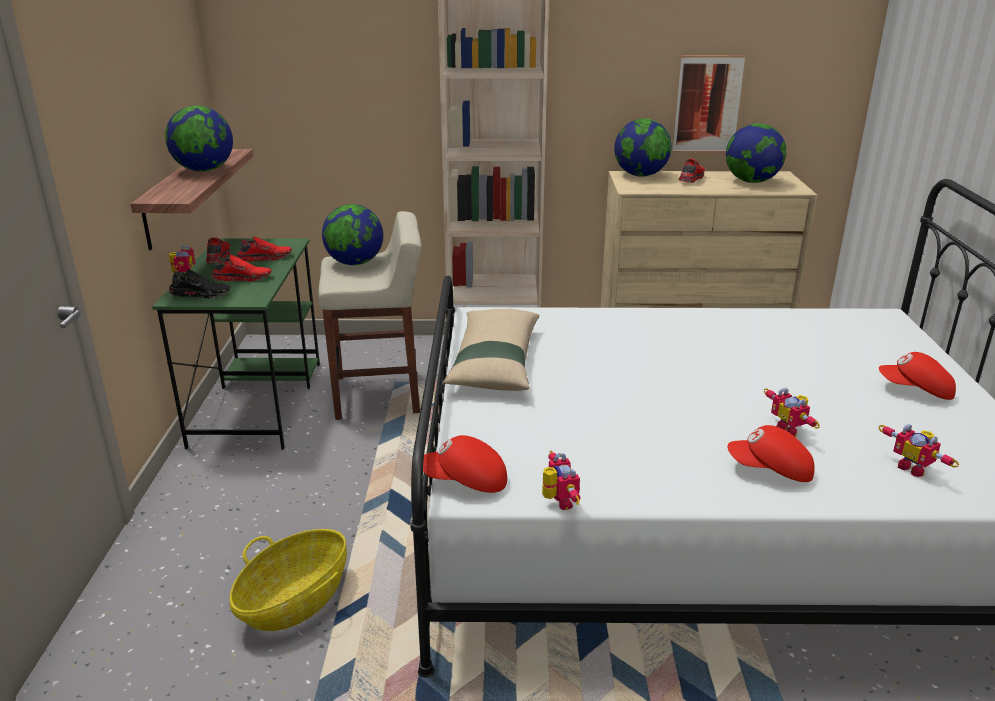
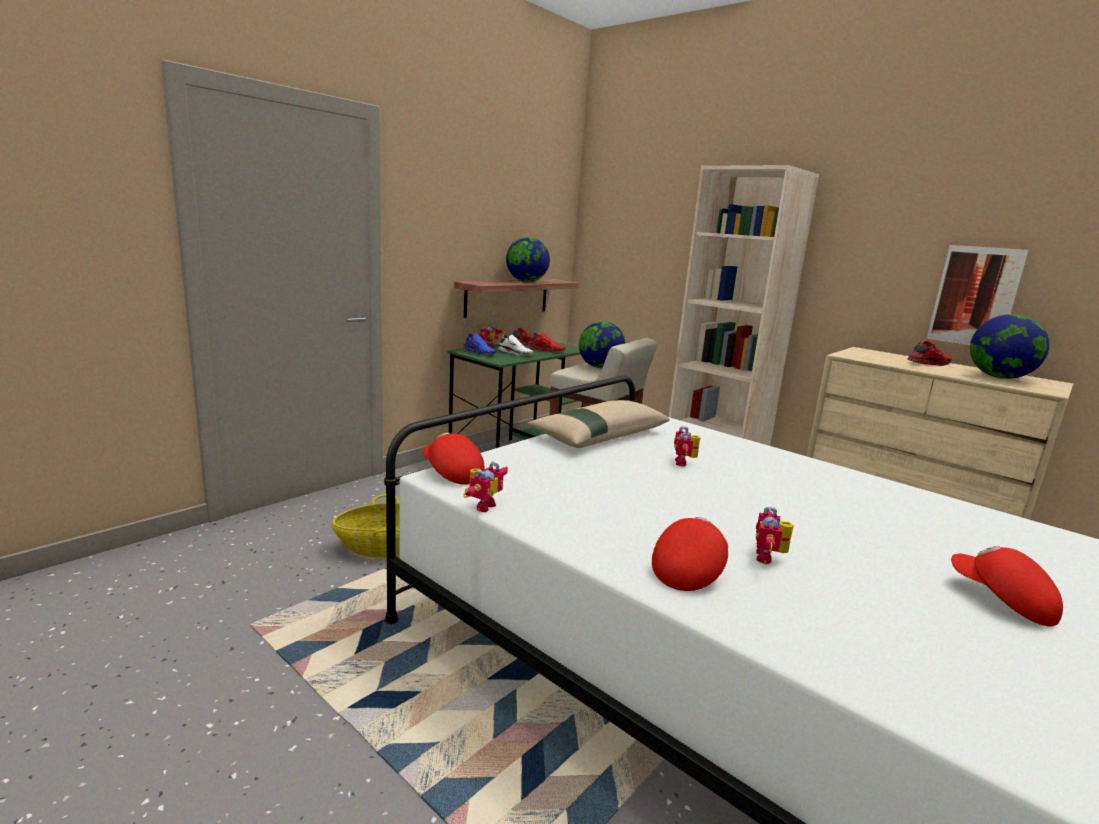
camera: 40 degrees right, 10 degrees down
black shoe [169,269,230,298] -> blue shoe [463,333,496,355]
red shoe [212,255,272,281] -> white shoe [498,335,533,356]
globe [614,118,672,177] -> none
red cap [728,425,815,482] -> red cap turned 75 degrees clockwise [652,517,728,591]
toy robot [878,424,959,477] -> toy robot moved to [674,426,700,466]

